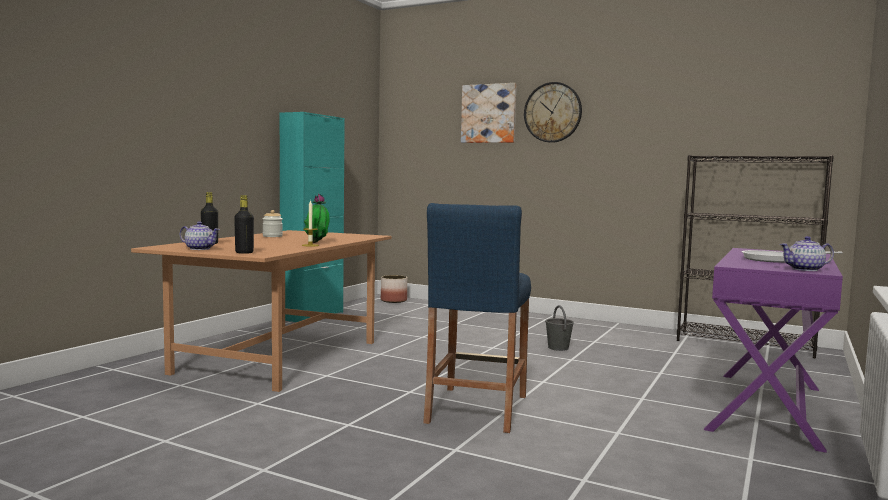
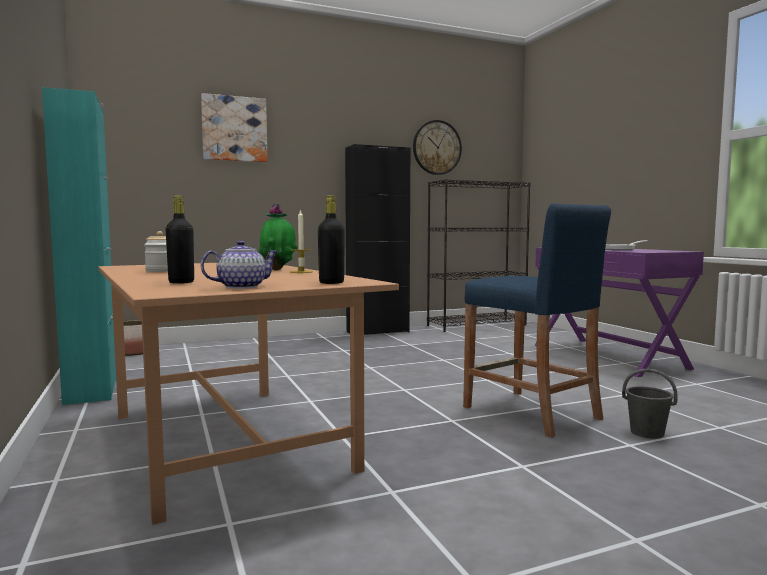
camera: 50 degrees left, 0 degrees up
wall clock [524,82,582,143] -> wall clock moved to [413,120,462,175]
grey bucket [545,305,574,351] -> grey bucket moved to [622,369,678,439]
teapot [780,236,834,271] -> none
none -> black cabinet [345,144,410,335]

